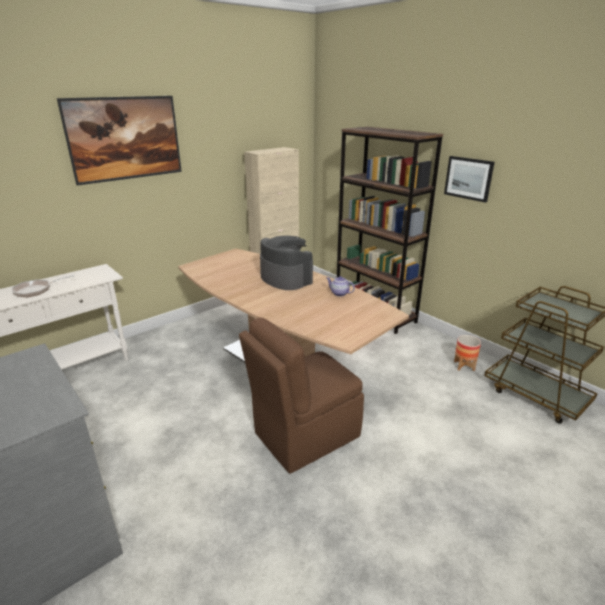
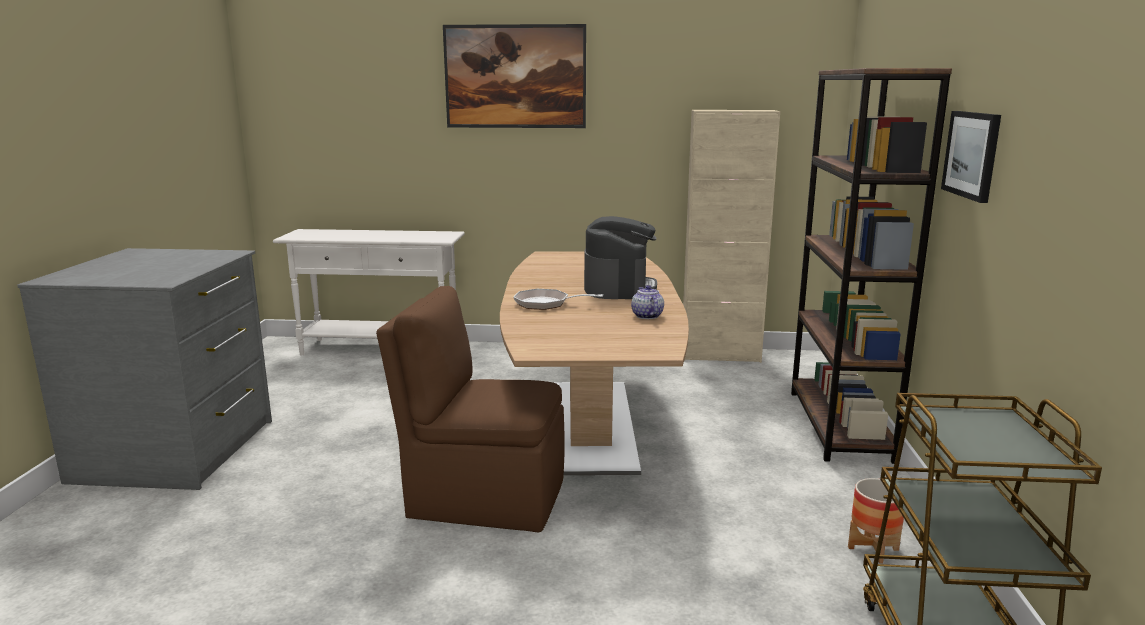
camera: 45 degrees right, 10 degrees down
frying pan [12,275,74,297] -> frying pan moved to [513,289,603,310]

